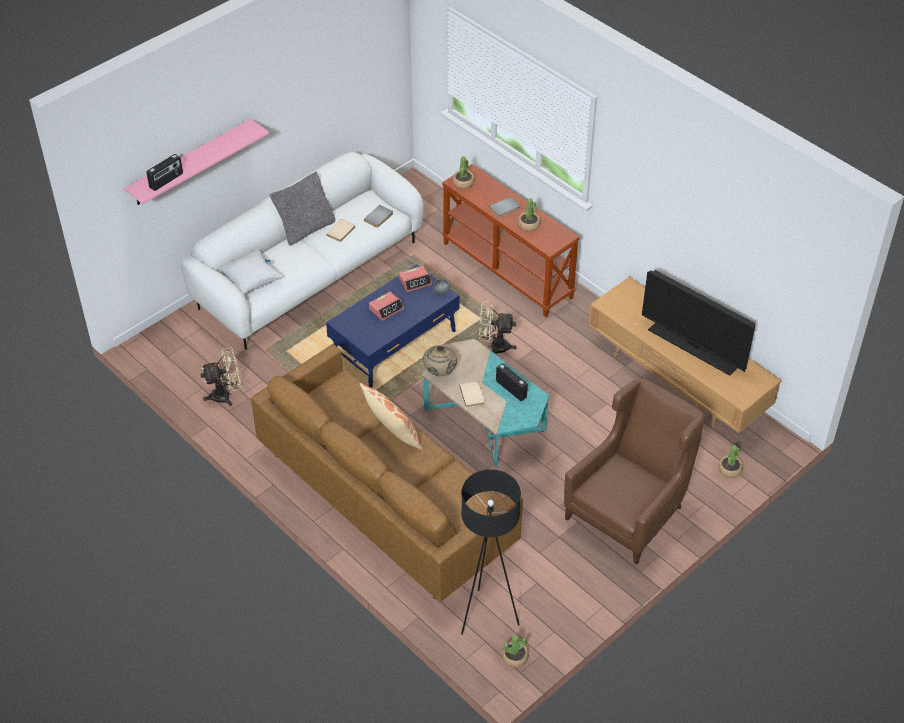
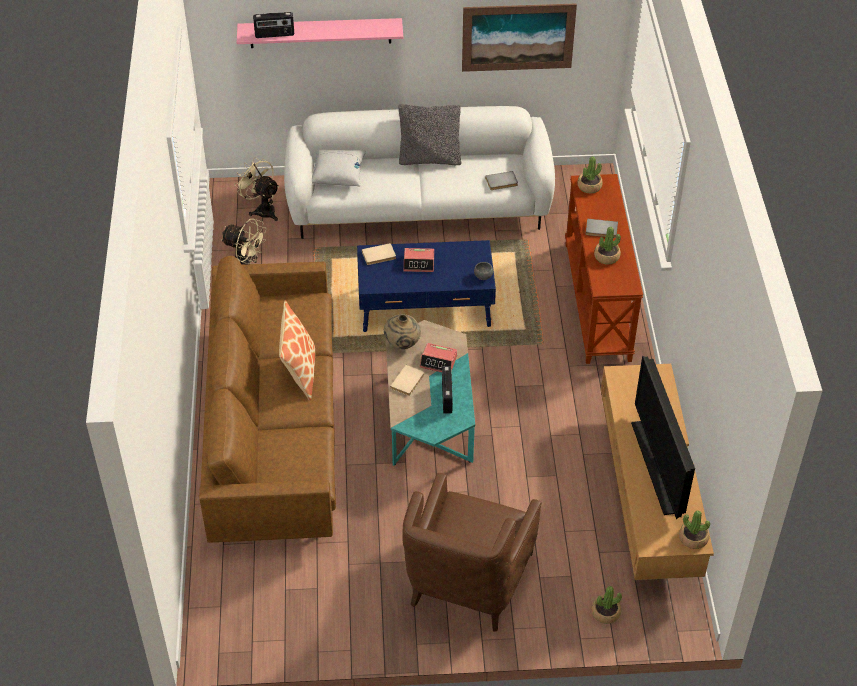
camera: 40 degrees right, 0 degrees up
beige book [326,219,355,242] -> beige book moved to [362,243,396,265]
alarm clock [399,266,432,292] -> alarm clock moved to [420,343,457,372]
black floor lamp [461,469,521,635] -> none
beige fan [479,301,517,354] -> beige fan moved to [234,157,279,221]
potted plant [502,635,529,668] -> potted plant moved to [679,510,710,549]
brown armchair [564,378,704,565] -> brown armchair turned 120 degrees clockwise [402,473,541,632]
none -> picture [462,3,577,72]

